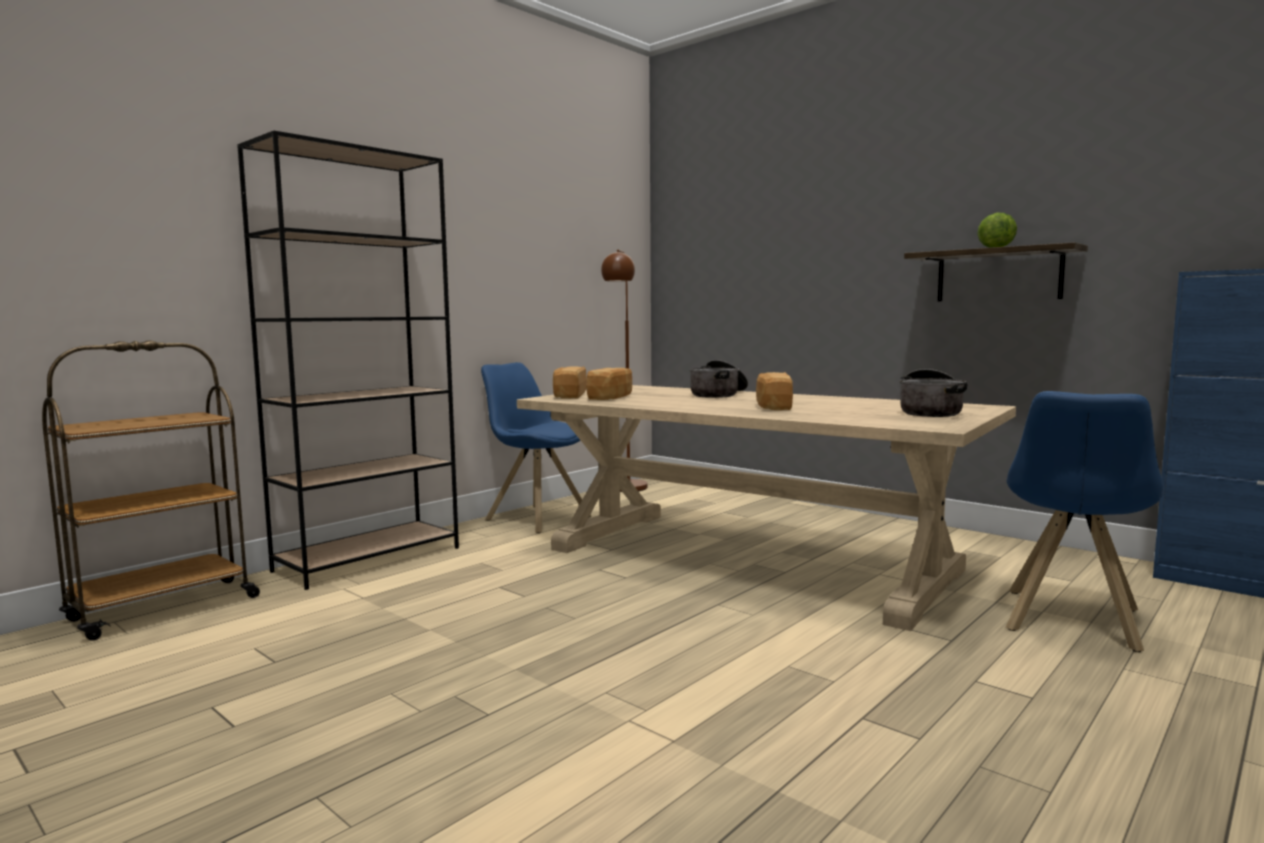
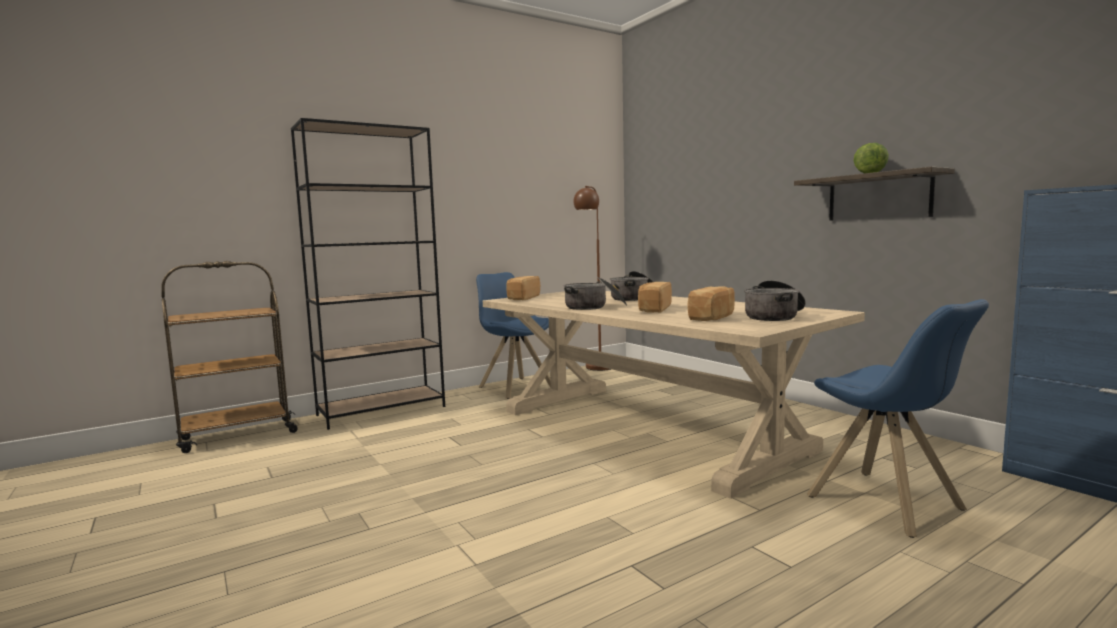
camera: 15 degrees right, 0 degrees up
bread [586,368,632,400] -> bread moved to [687,286,735,321]
blue chair [1006,391,1163,652] -> blue chair turned 75 degrees counterclockwise [807,299,989,538]
none -> cooking pot [563,277,627,310]

